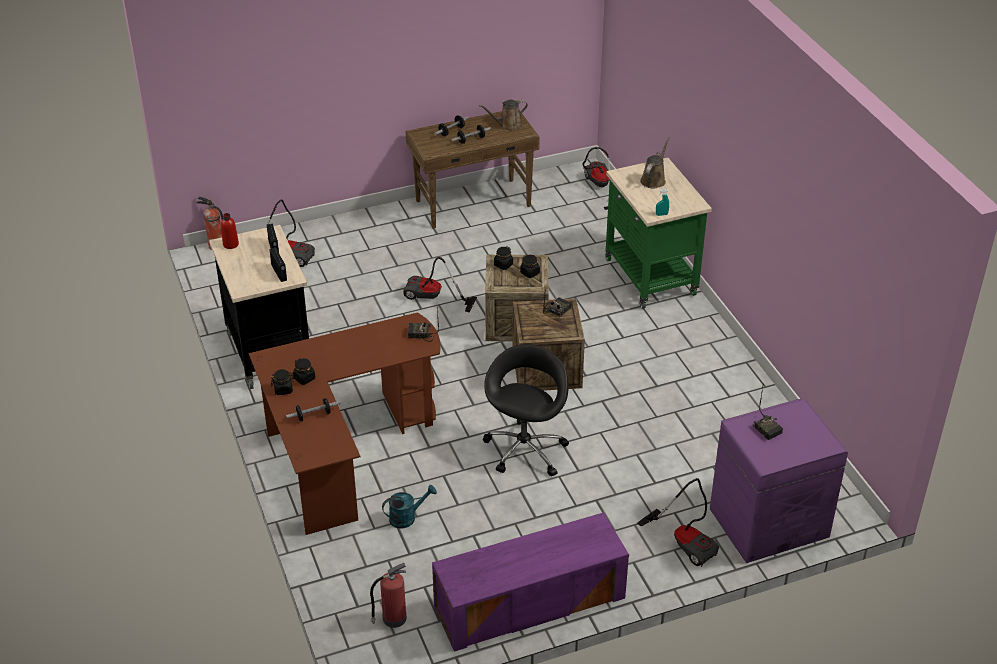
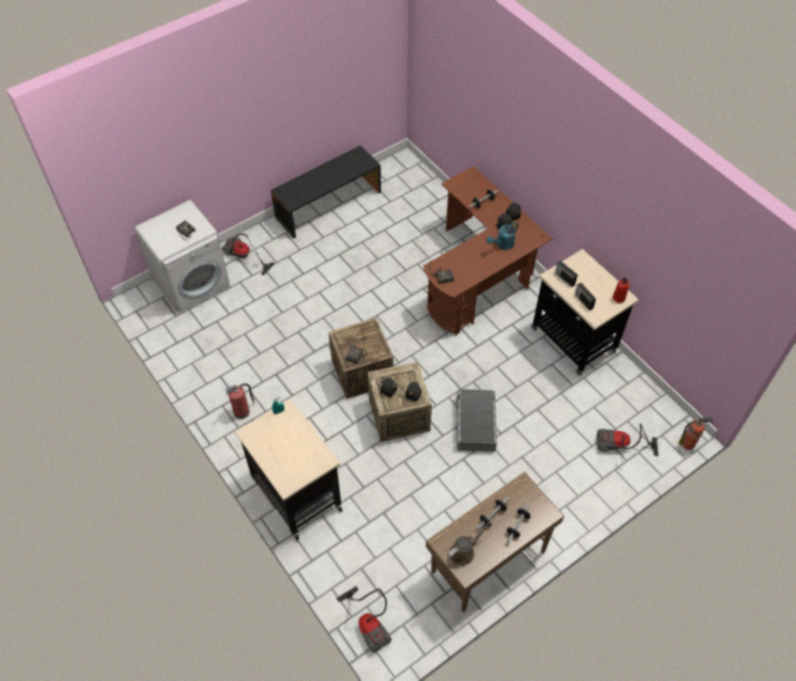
camera: 165 degrees right, 15 degrees up
fire extinguisher [370,563,407,628] -> fire extinguisher moved to [225,383,255,419]
turquoise watering can [382,485,437,528] -> turquoise watering can moved to [487,222,518,250]
vacuum cleaner [403,257,477,313] -> grey storage box [457,389,497,452]
purple bench [432,512,629,652] -> black bench [271,145,381,238]
black office chair [483,344,569,476] -> none
green cart [605,158,712,309] -> black cart [235,399,342,540]
brown watering can [640,137,670,188] -> none
purple washing machine [710,399,848,563] -> white washing machine [135,200,230,312]

